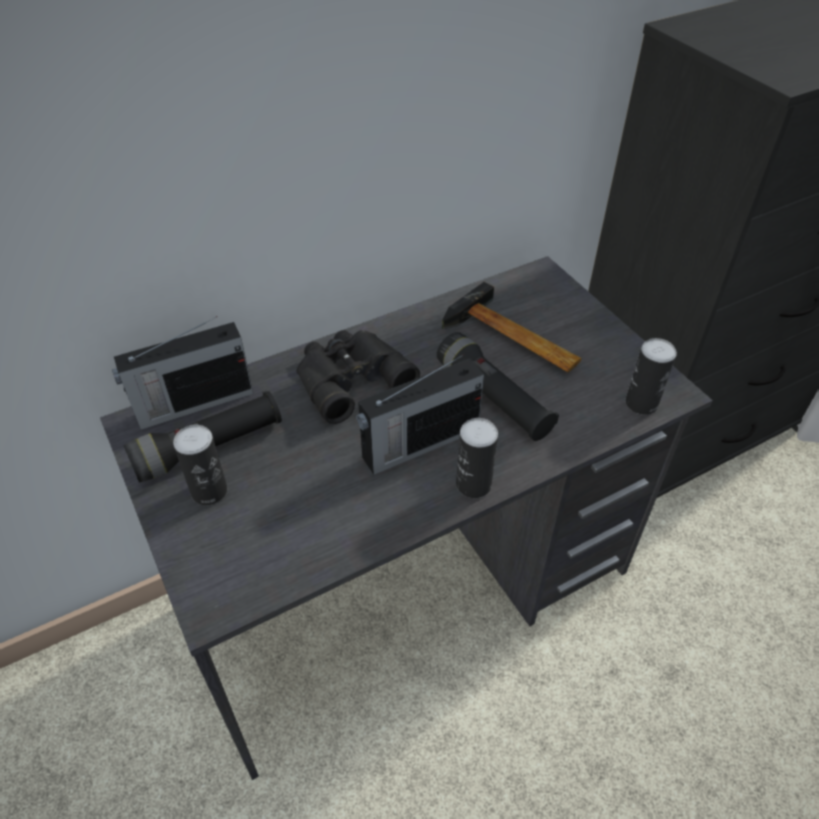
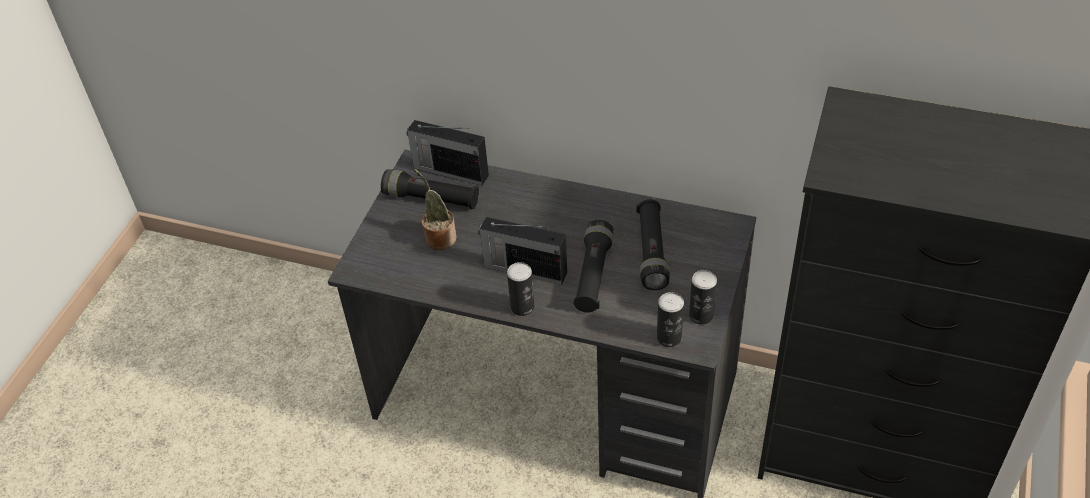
camera: 50 degrees right, 0 degrees up
can [173,424,227,505] -> can moved to [689,270,717,324]
black binoculars [297,330,420,424] -> none
hammer [442,282,582,372] -> black flashlight [637,199,670,290]
none -> potted plant [414,169,457,250]

